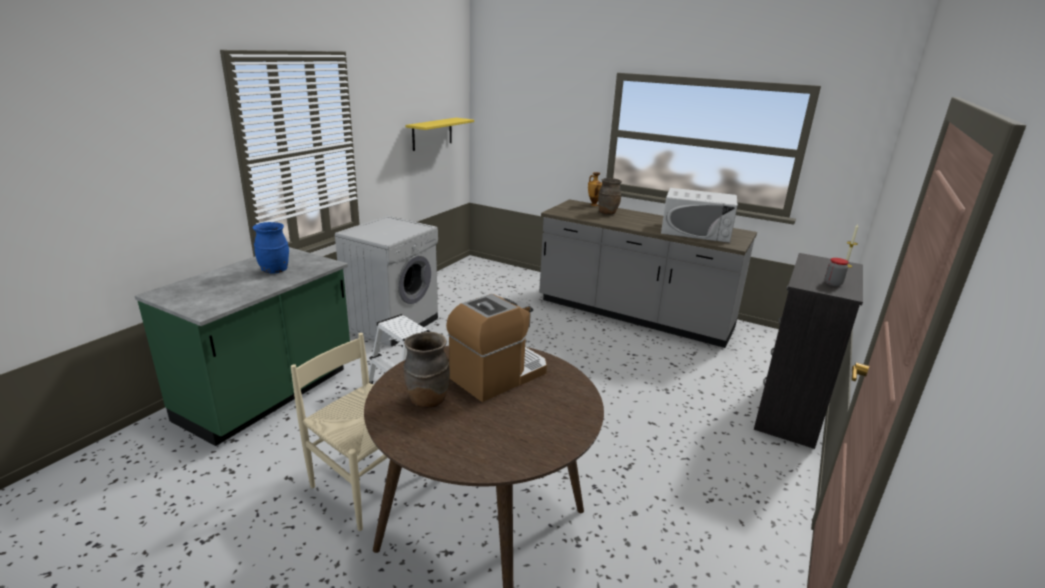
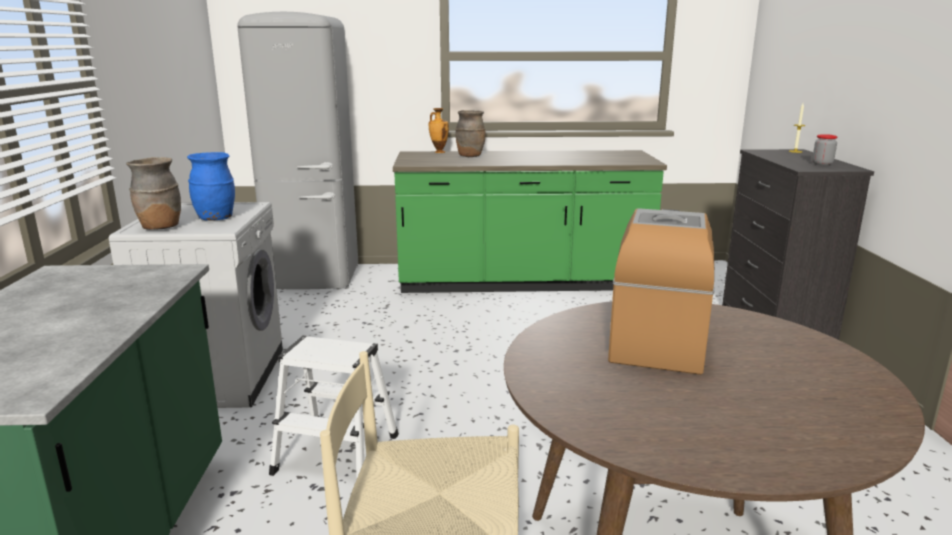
camera: 30 degrees left, 5 degrees down
blue vase [252,222,289,274] -> blue vase moved to [187,152,235,221]
brown vase [403,332,450,407] -> brown vase moved to [126,157,181,230]
yellow shelf [406,118,474,151] -> none
grey counter [539,199,757,348] -> green counter [393,150,667,293]
white microwave [661,188,738,243] -> none
none -> grey fridge [237,12,358,289]

